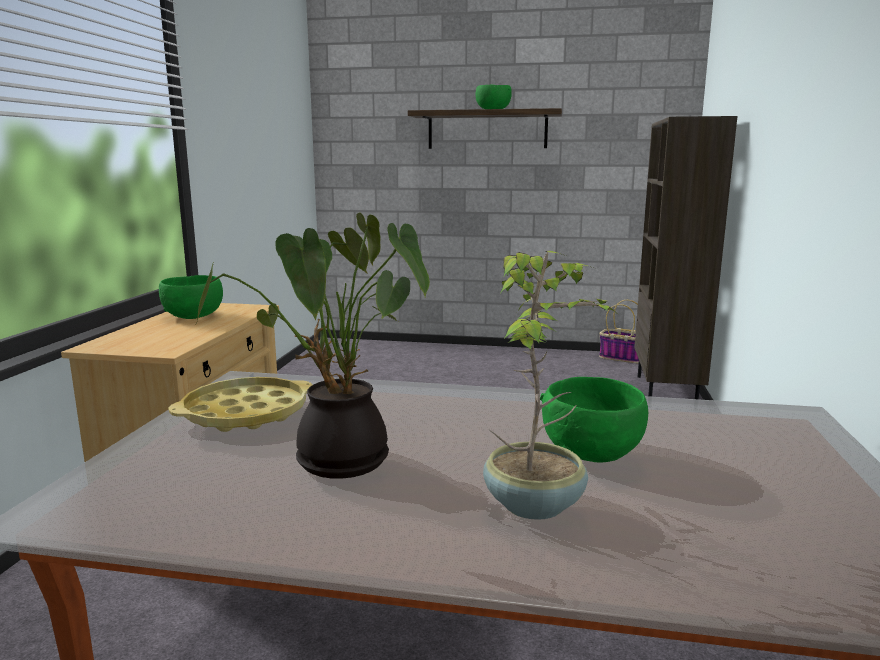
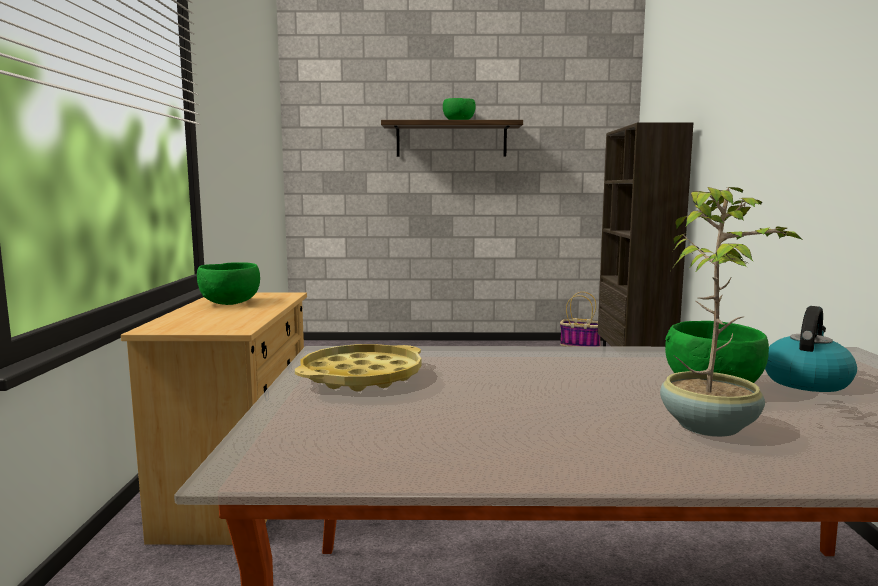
camera: 10 degrees left, 5 degrees down
potted plant [196,212,430,479] -> none
none -> kettle [765,306,857,392]

